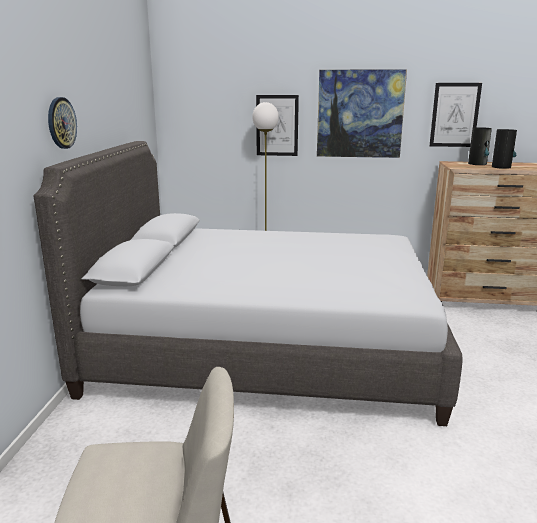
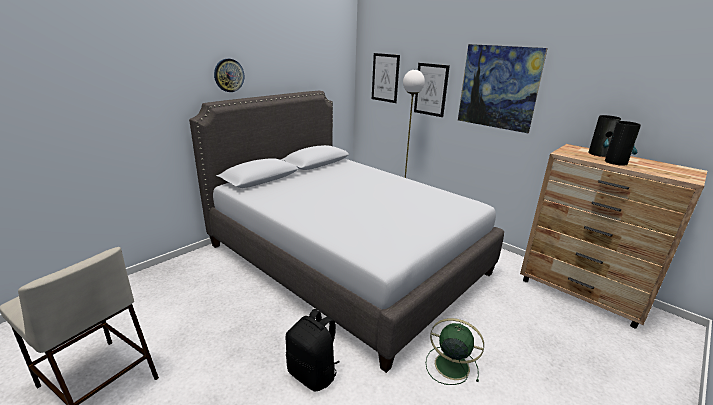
camera: 35 degrees right, 5 degrees up
picture [430,83,482,147] -> picture moved to [372,53,400,103]
none -> black backpack [286,309,339,391]
none -> green fan [426,318,484,385]

